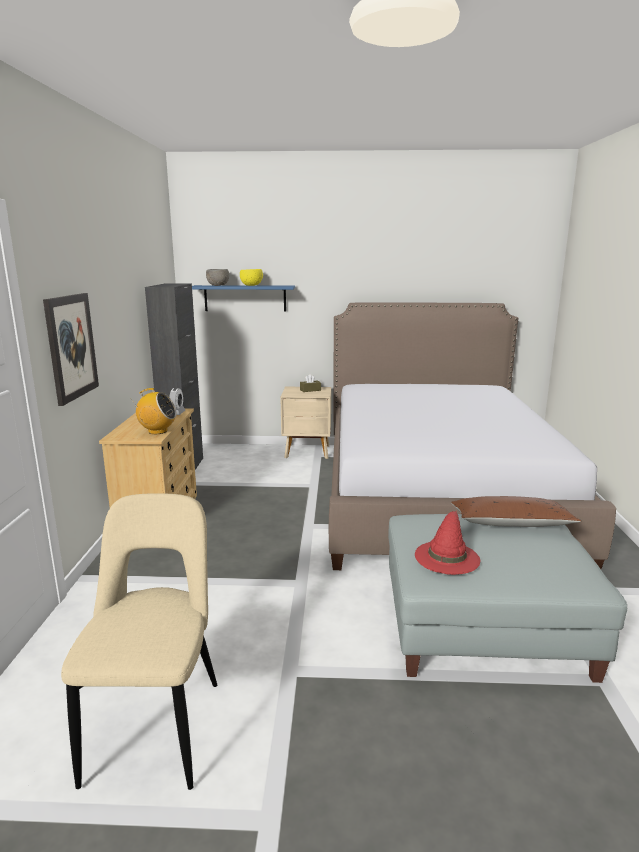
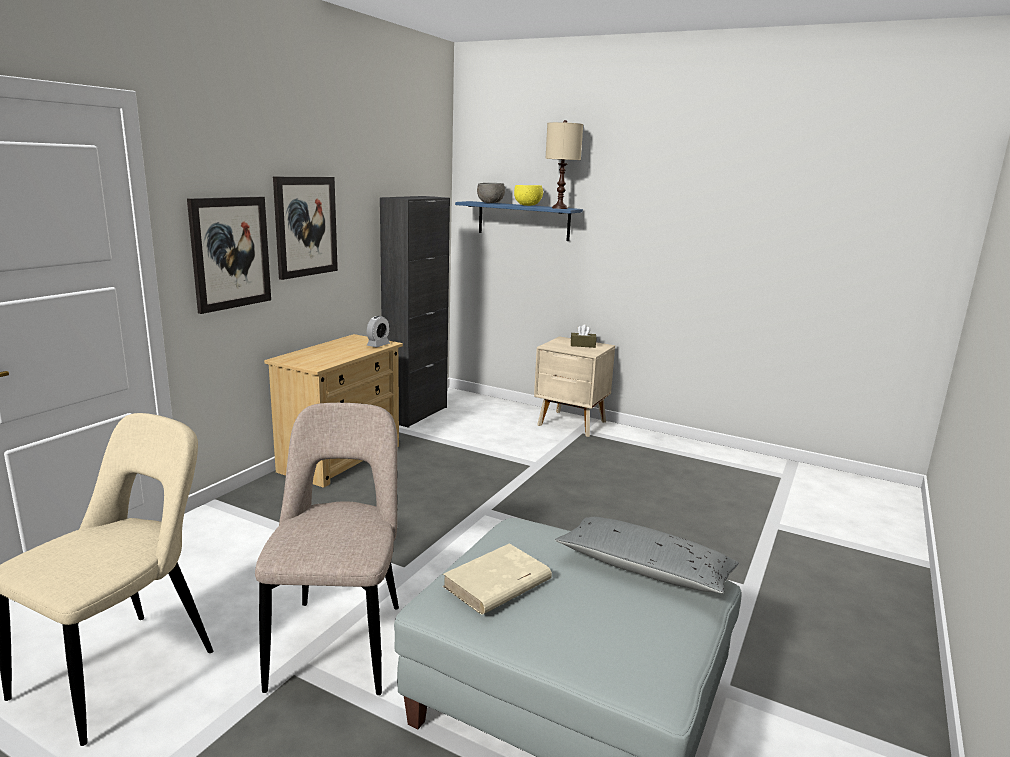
camera: 25 degrees right, 0 degrees up
radio [130,388,176,434] -> none
bed [329,302,616,570] -> none
red hat [415,511,480,575] -> beige book [443,543,552,615]
brown pillow [451,496,581,527] -> grey pillow [555,517,739,594]
none -> beige chair [255,403,399,695]
none -> picture [273,177,338,280]
none -> beige table lamp [545,120,583,209]

